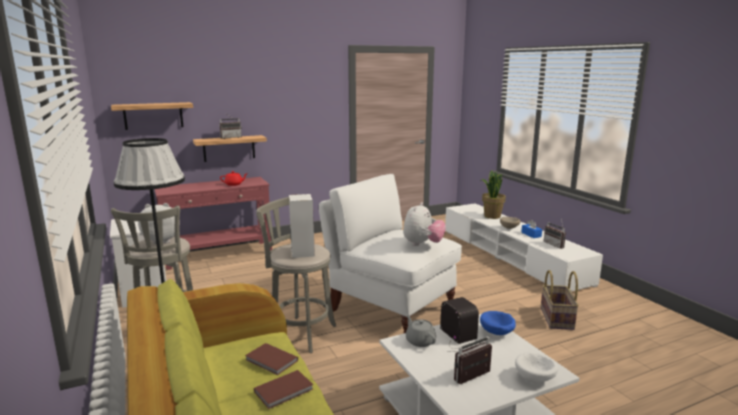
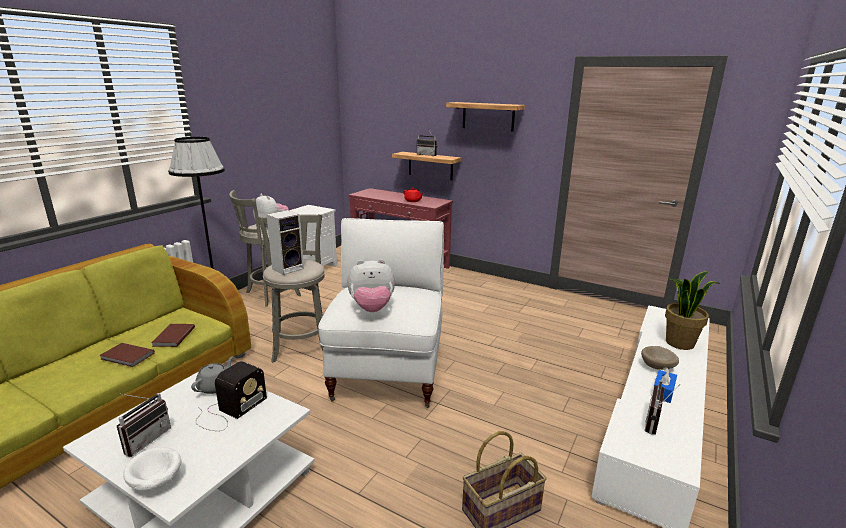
camera: 55 degrees right, 5 degrees up
shelf [111,102,193,130] -> shelf moved to [446,102,525,131]
radio [454,336,492,384] -> radio turned 90 degrees clockwise [117,393,171,457]
blue bowl [480,311,516,335] -> none

